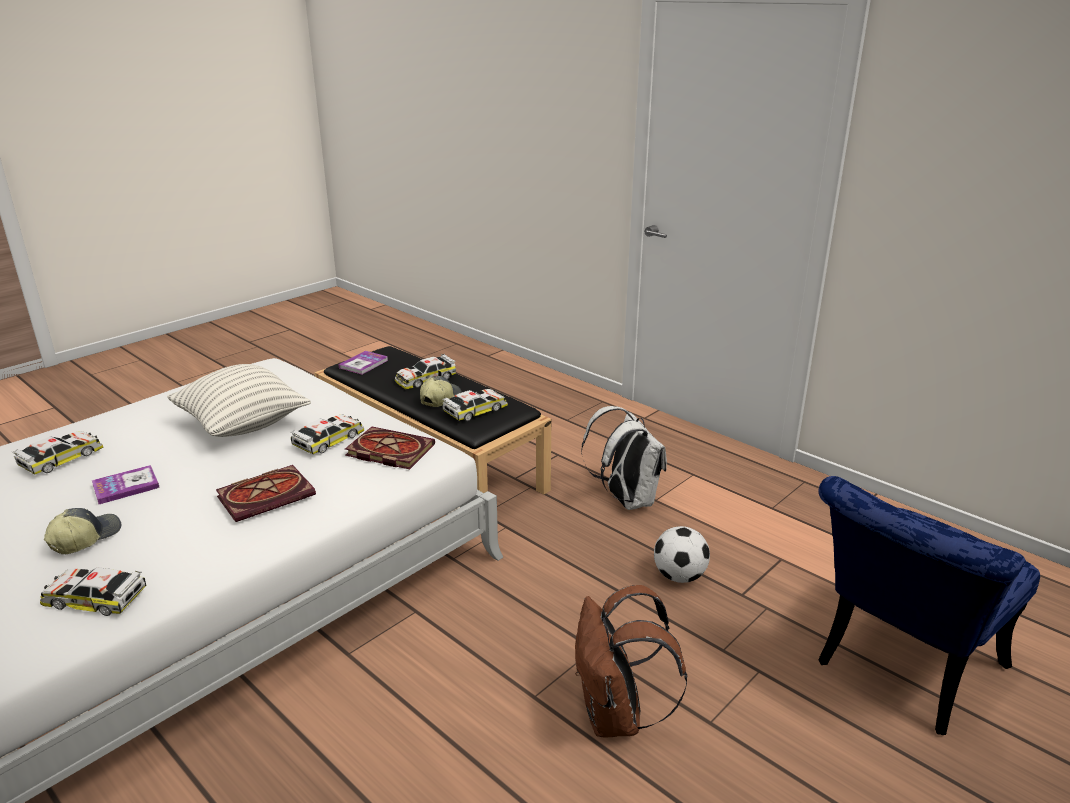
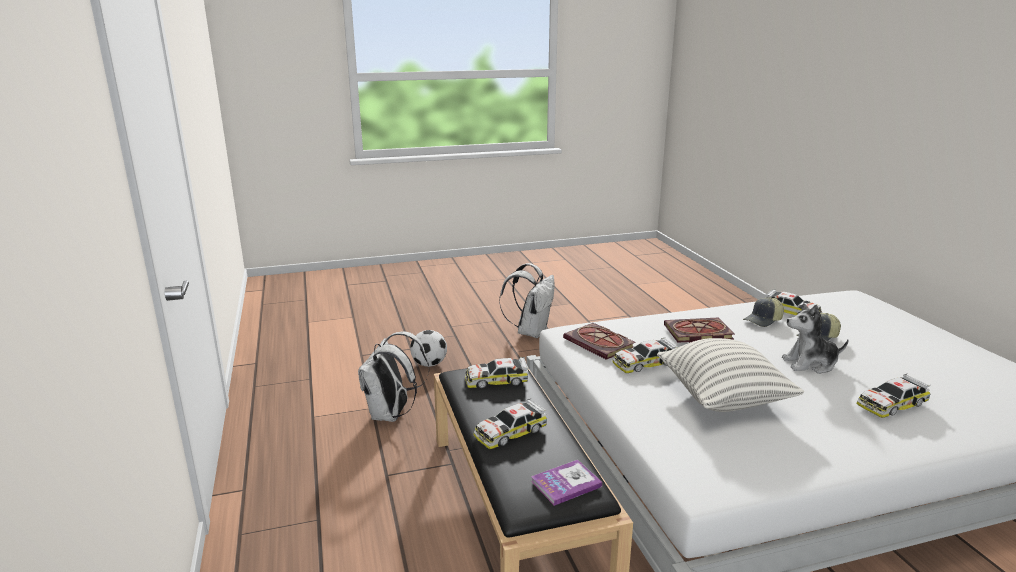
camera: 150 degrees left, 5 degrees down
book [92,465,160,504] -> plush toy [782,303,849,374]
toy car [395,354,456,389] -> toy car turned 150 degrees clockwise [474,399,547,449]
cap [420,376,462,407] -> cap moved to [743,297,784,327]
brown backpack [575,585,687,737] -> white backpack [499,263,555,338]
blue chair [818,476,1040,735] -> none

